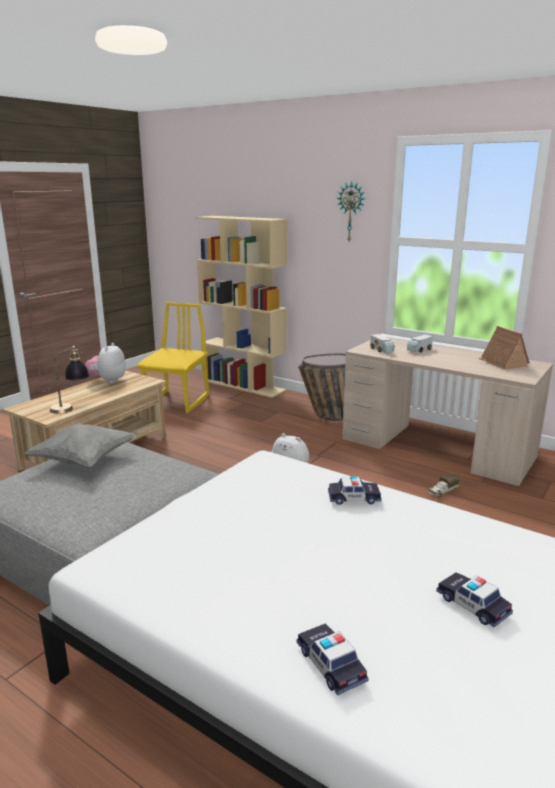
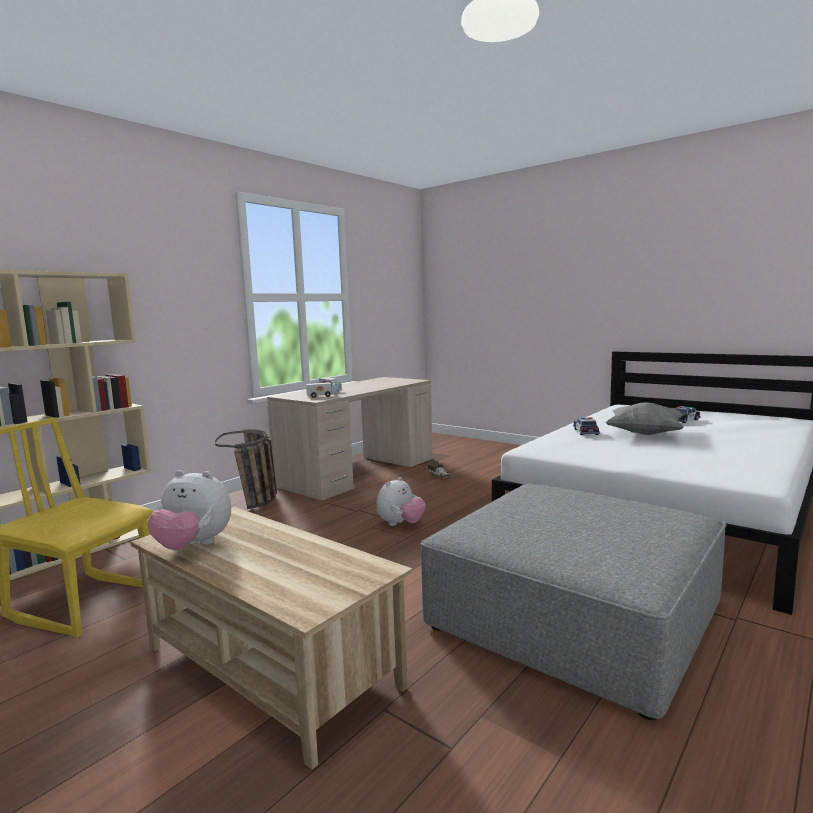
camera: 85 degrees left, 10 degrees down
grey pillow [24,423,137,468] -> grey pillow moved to [605,402,684,435]
table lamp [50,346,89,414] -> none
toy car [297,623,369,695] -> none
wall clock [337,181,365,241] -> none
toy house [479,326,530,369] -> none

